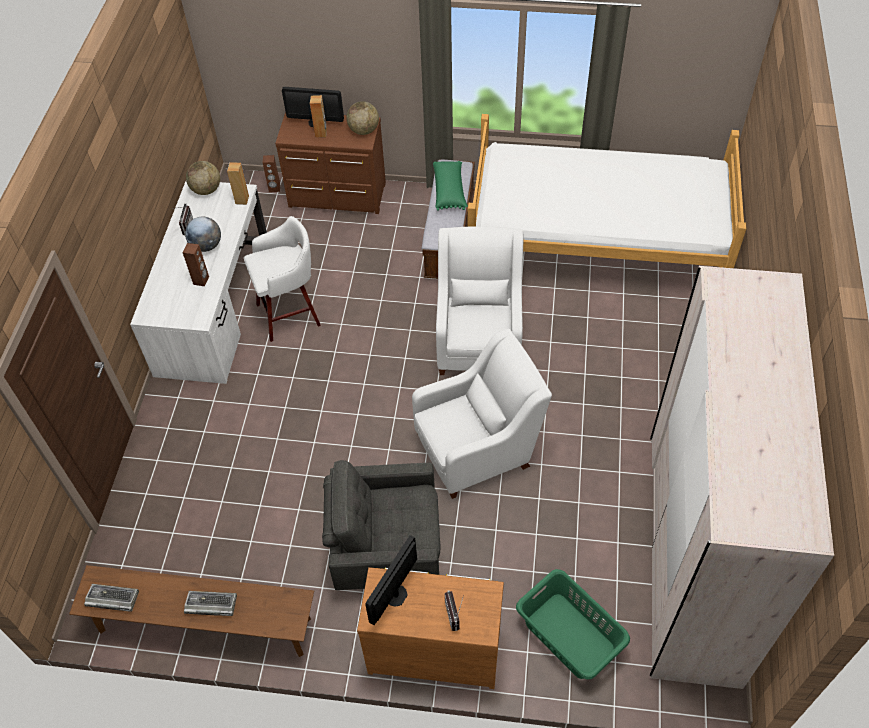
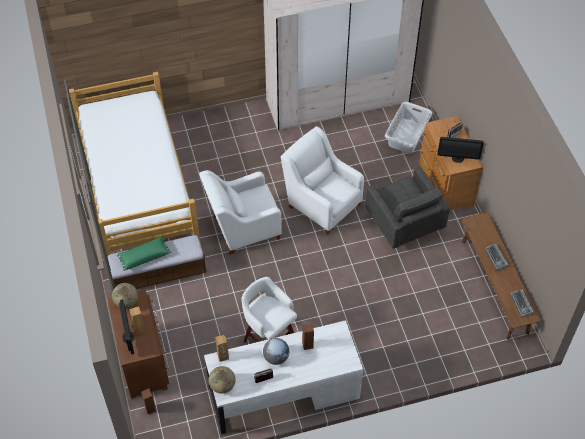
camera: 115 degrees left, 0 degrees up
green laundry basket [516,569,630,679] -> grey laundry basket [385,102,432,154]

